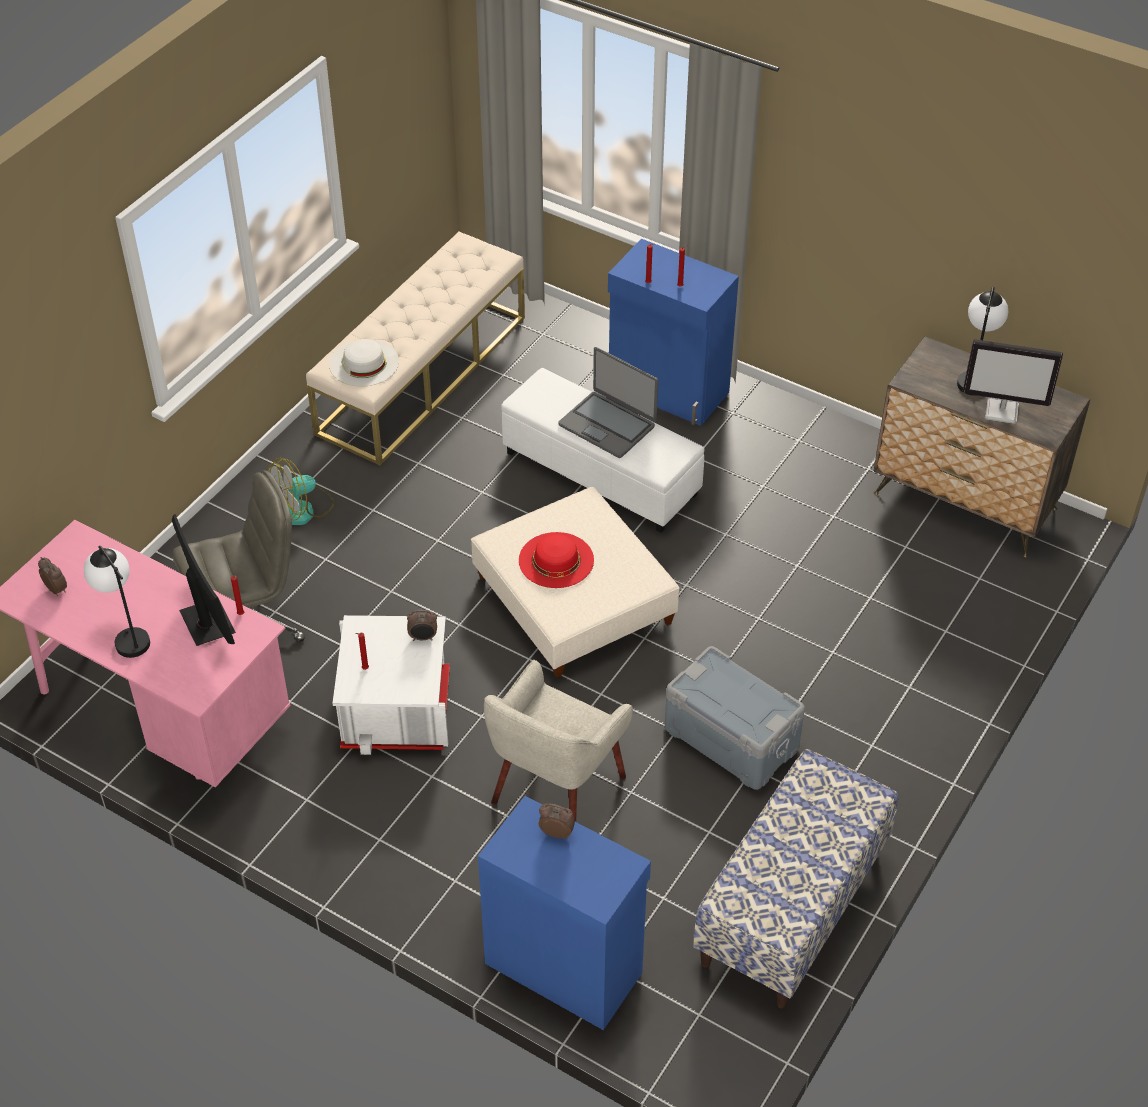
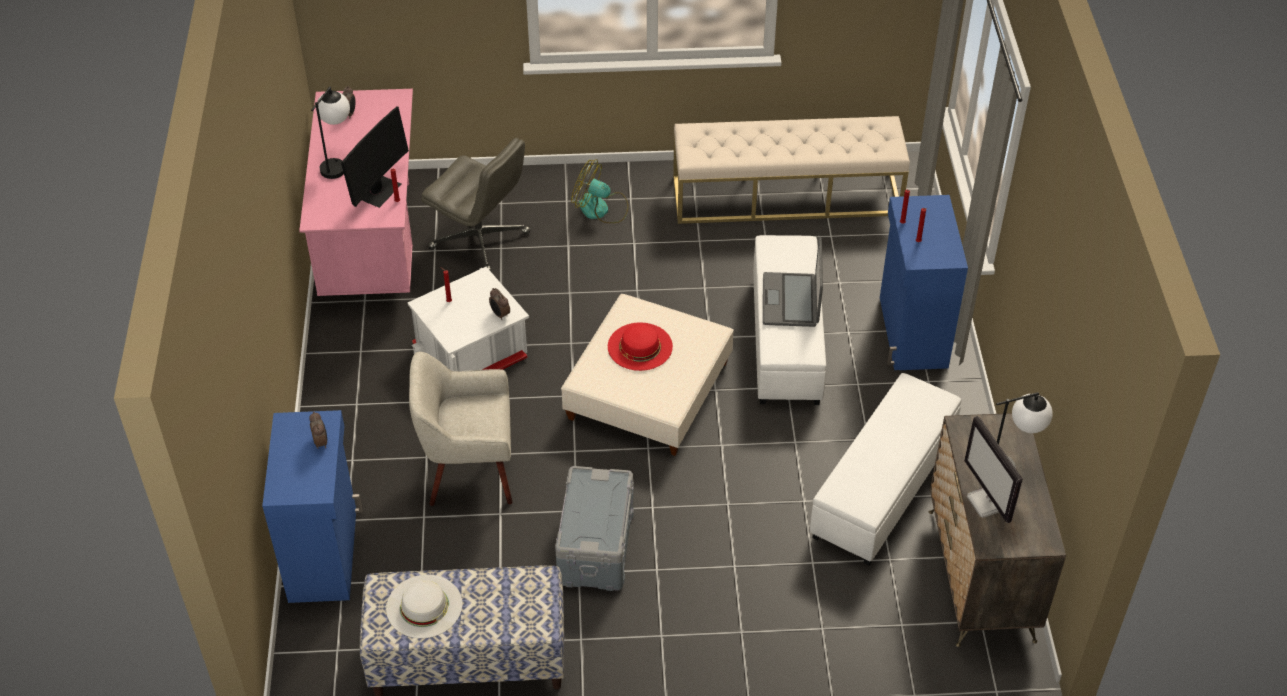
camera: 55 degrees right, 0 degrees up
white hat [329,339,399,386] -> white hat moved to [386,575,462,638]
none -> white ottoman [810,373,961,565]

